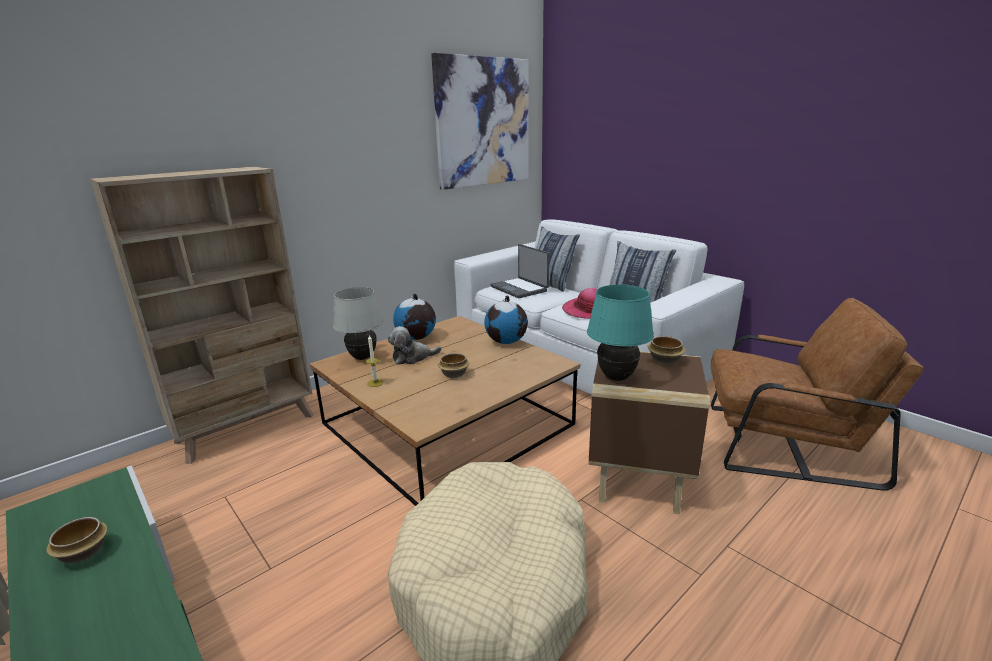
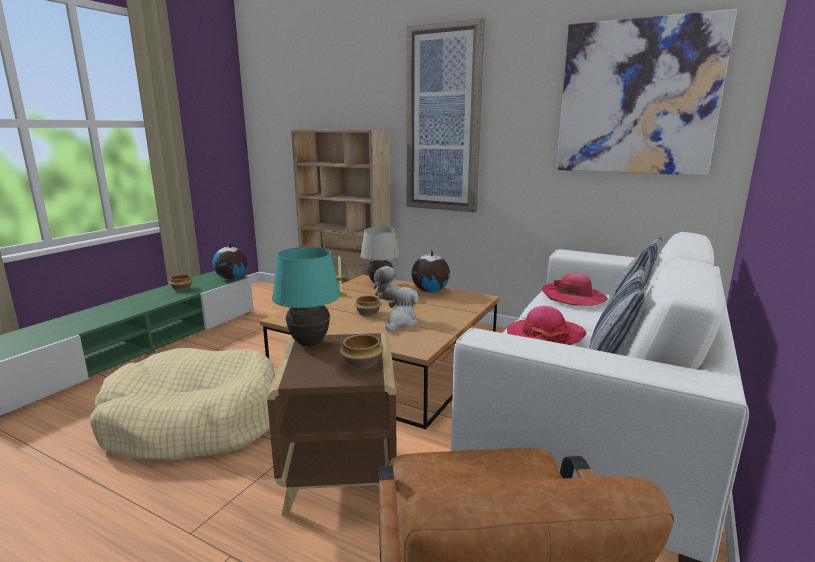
camera: 70 degrees right, 5 degrees down
globe [484,295,528,344] -> globe moved to [212,243,247,279]
laptop [490,244,549,298] -> hat [542,273,608,306]
none -> plush toy [385,287,419,332]
none -> picture [407,18,485,212]

